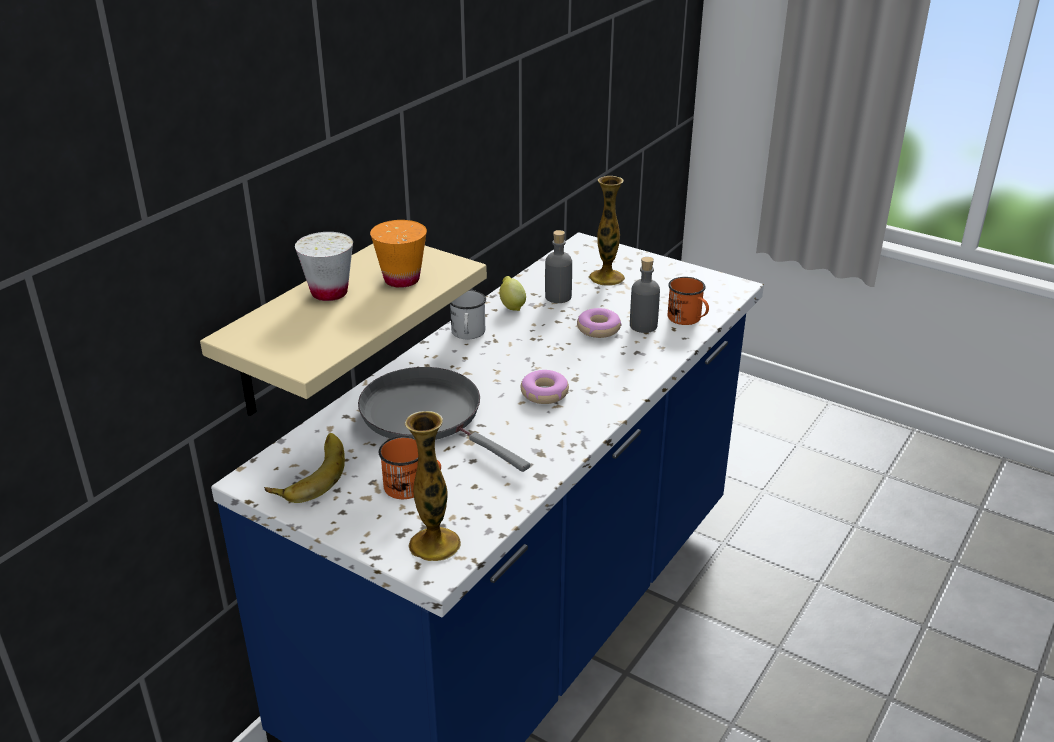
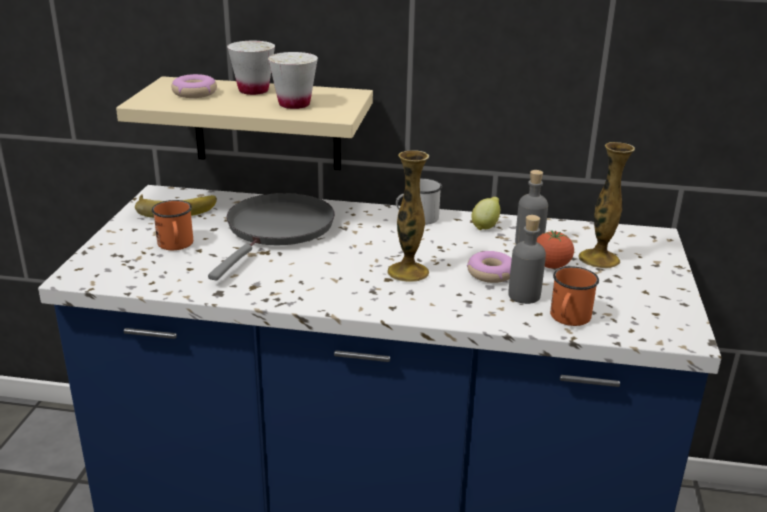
camera: 65 degrees right, 5 degrees down
orange cup [370,220,427,288] -> white cup [268,52,318,109]
vase [405,411,461,561] -> vase moved to [387,150,429,282]
donut [521,370,569,404] -> donut moved to [171,74,217,98]
none -> tomato [537,230,574,269]

